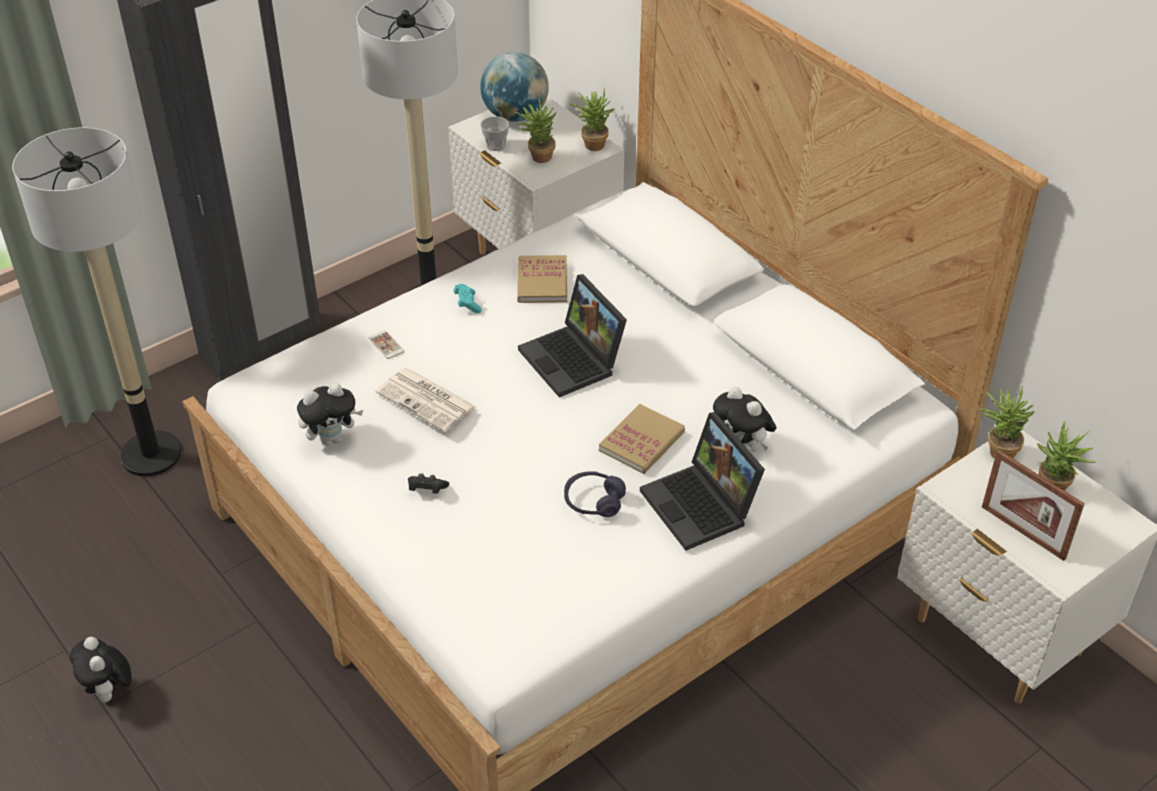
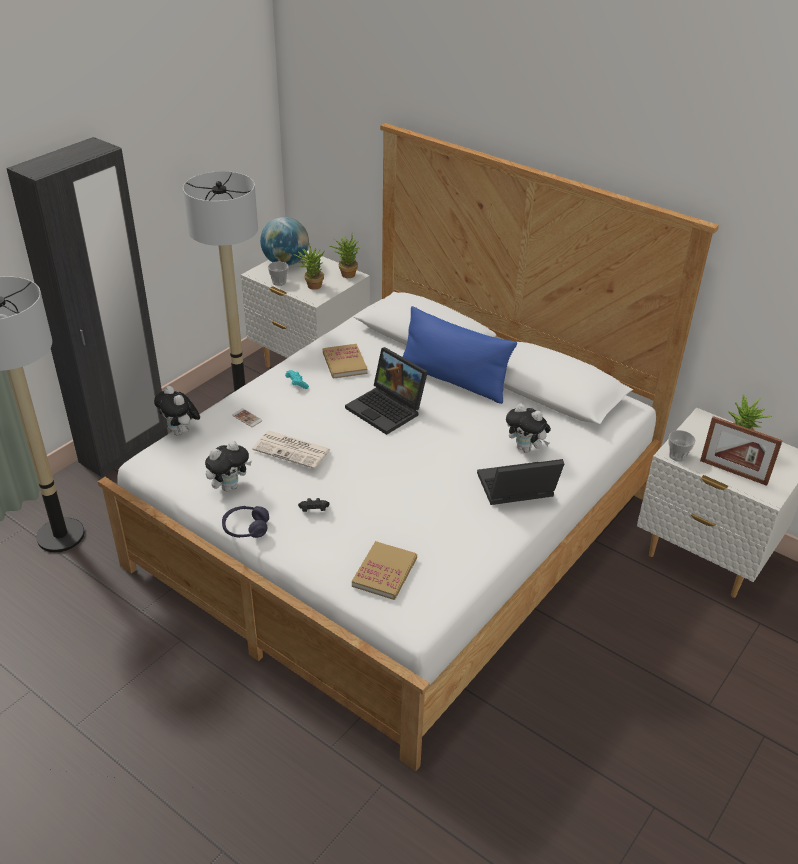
camera: 15 degrees left, 5 degrees down
plush toy [70,637,132,702] -> plush toy moved to [154,386,200,436]
purple headphones [564,471,626,517] -> purple headphones moved to [222,506,269,538]
book [599,404,685,474] -> book moved to [352,541,417,600]
laptop [640,412,765,551] -> laptop turned 120 degrees clockwise [477,459,564,505]
potted plant [979,386,1035,459] -> none
none -> blue pillow [403,306,517,404]
none -> cup [668,430,695,462]

